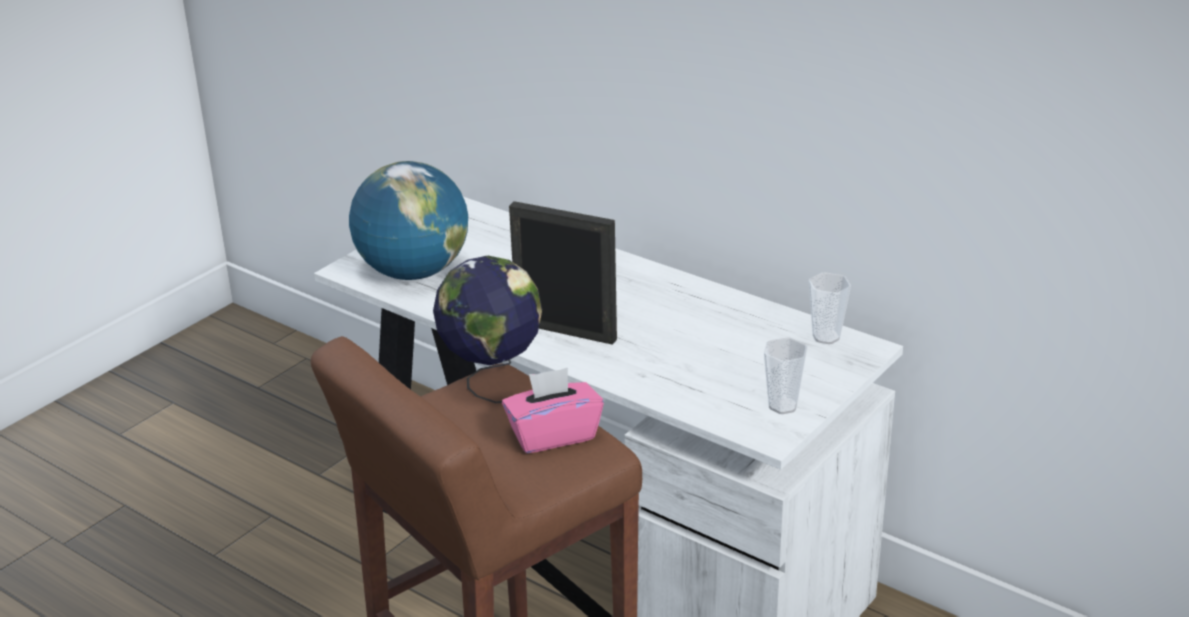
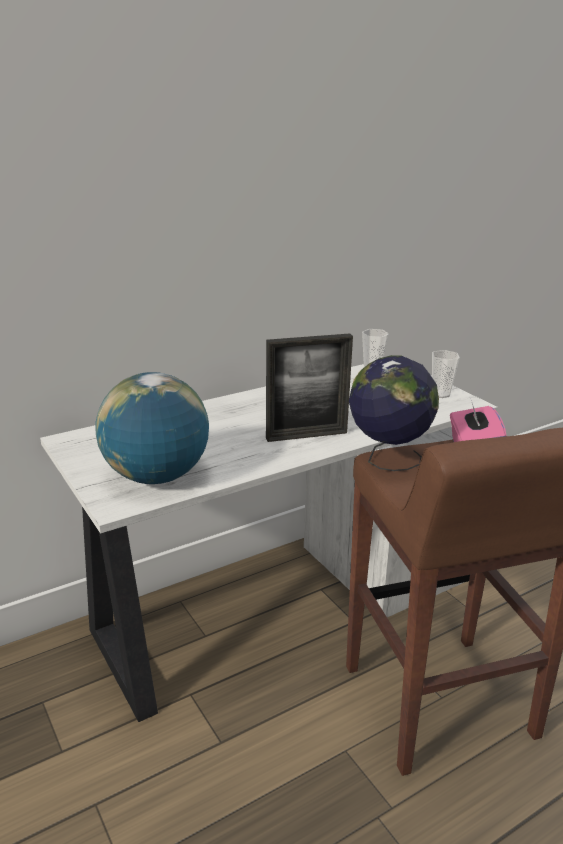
camera: 70 degrees left, 5 degrees down
picture frame [509,201,617,345] -> picture frame turned 150 degrees counterclockwise [266,333,353,442]

